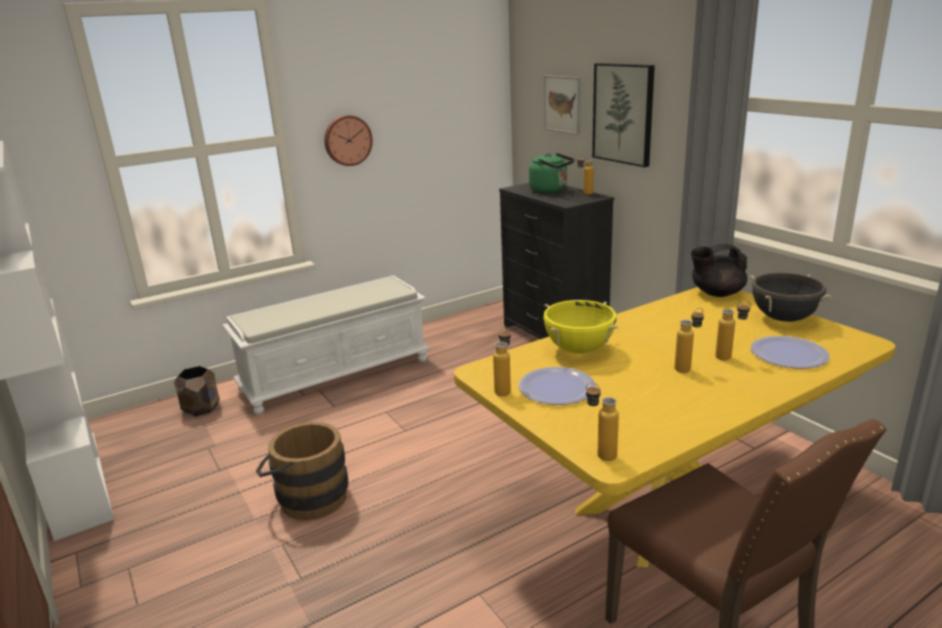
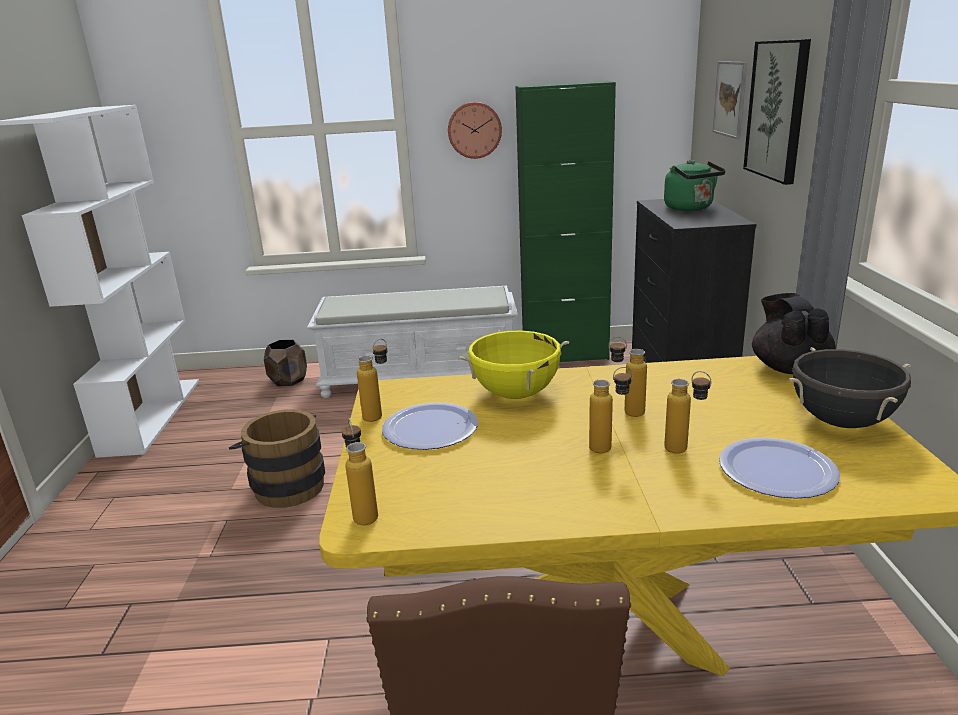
camera: 30 degrees right, 0 degrees up
bottle [577,155,594,195] -> bottle moved to [609,337,647,417]
black teapot [691,244,747,297] -> black teapot turned 60 degrees clockwise [752,293,836,374]
none -> green cabinet [515,81,616,362]

